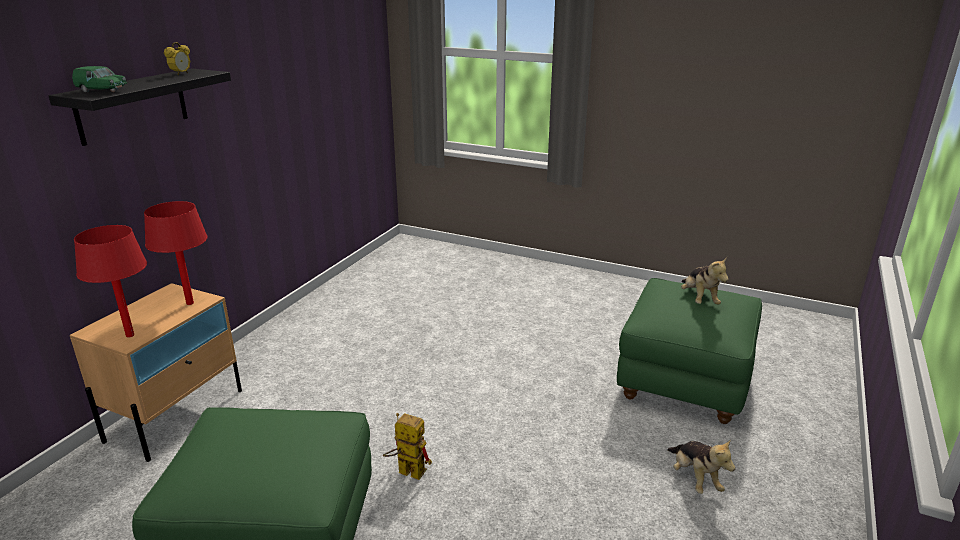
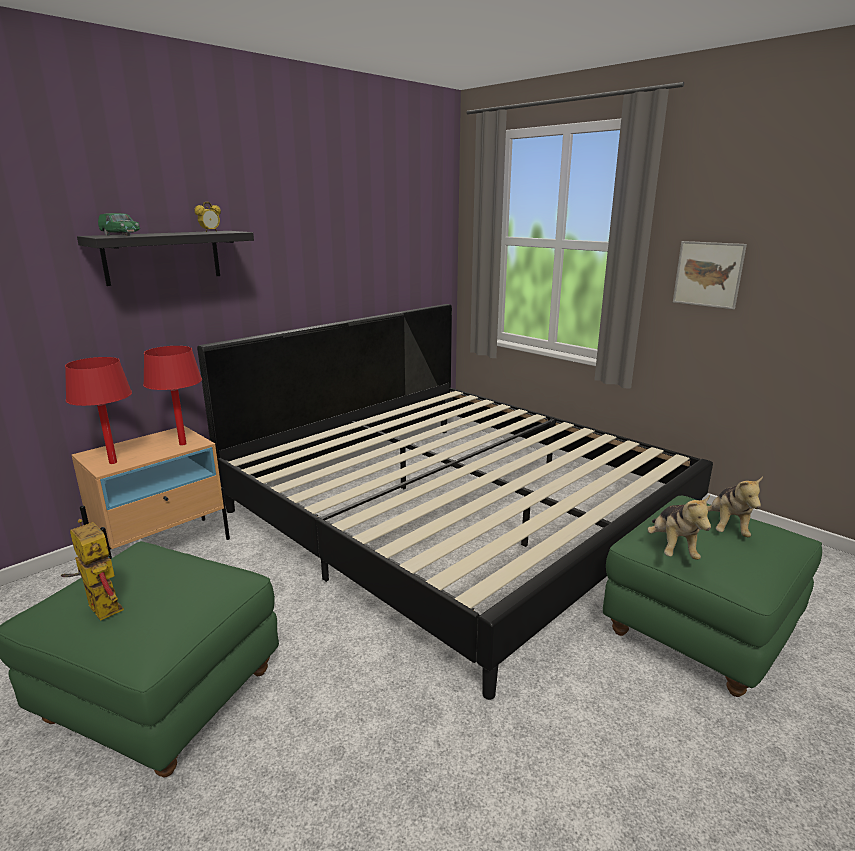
camera: 20 degrees right, 5 degrees down
toy robot [383,413,432,480] -> toy robot moved to [61,519,124,621]
plush toy [667,439,736,494] -> plush toy moved to [647,495,711,560]
none -> bed [197,304,713,700]
none -> picture [673,241,747,309]

